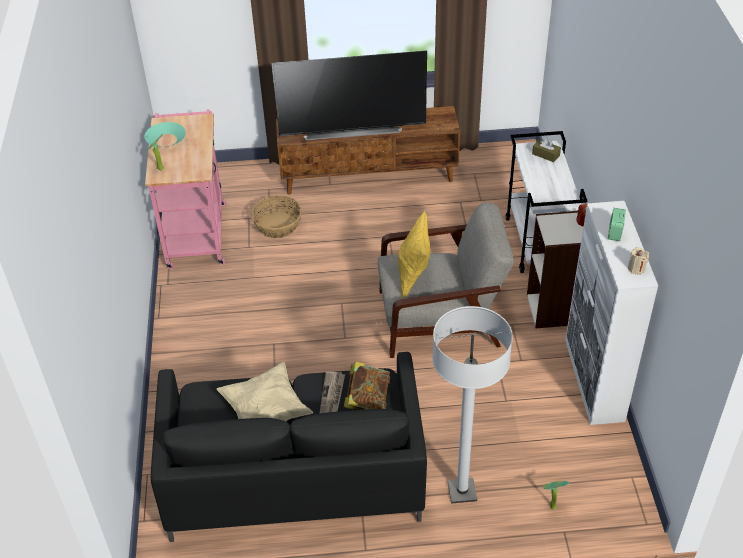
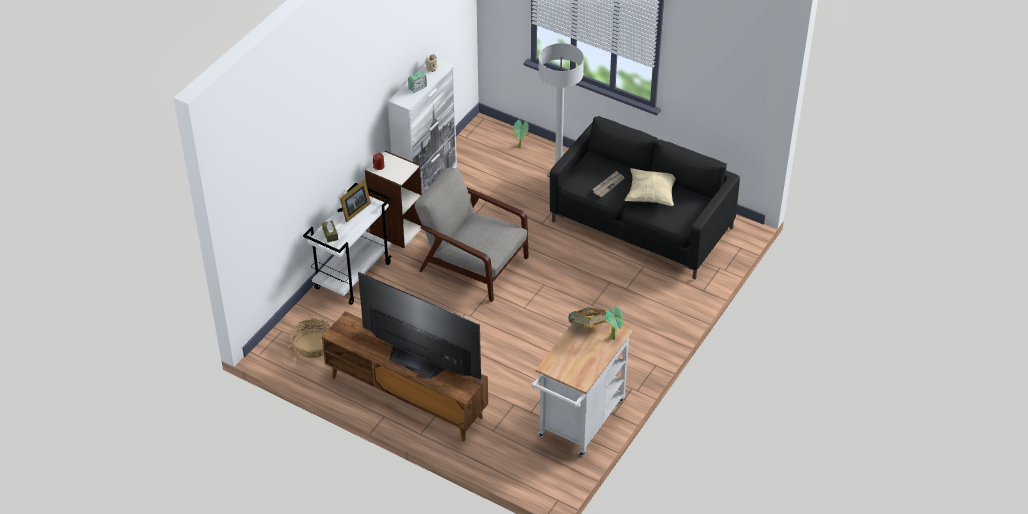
camera: 145 degrees left, 0 degrees up
pink cart [145,109,226,269] -> white cart [531,322,633,456]
turquoise bowl [145,122,186,147] -> none
basket [251,196,302,238] -> basket moved to [289,318,332,358]
book [344,361,390,410] -> book moved to [568,307,608,328]
yellow pillow [398,211,431,299] -> none
none -> picture frame [337,179,371,222]

